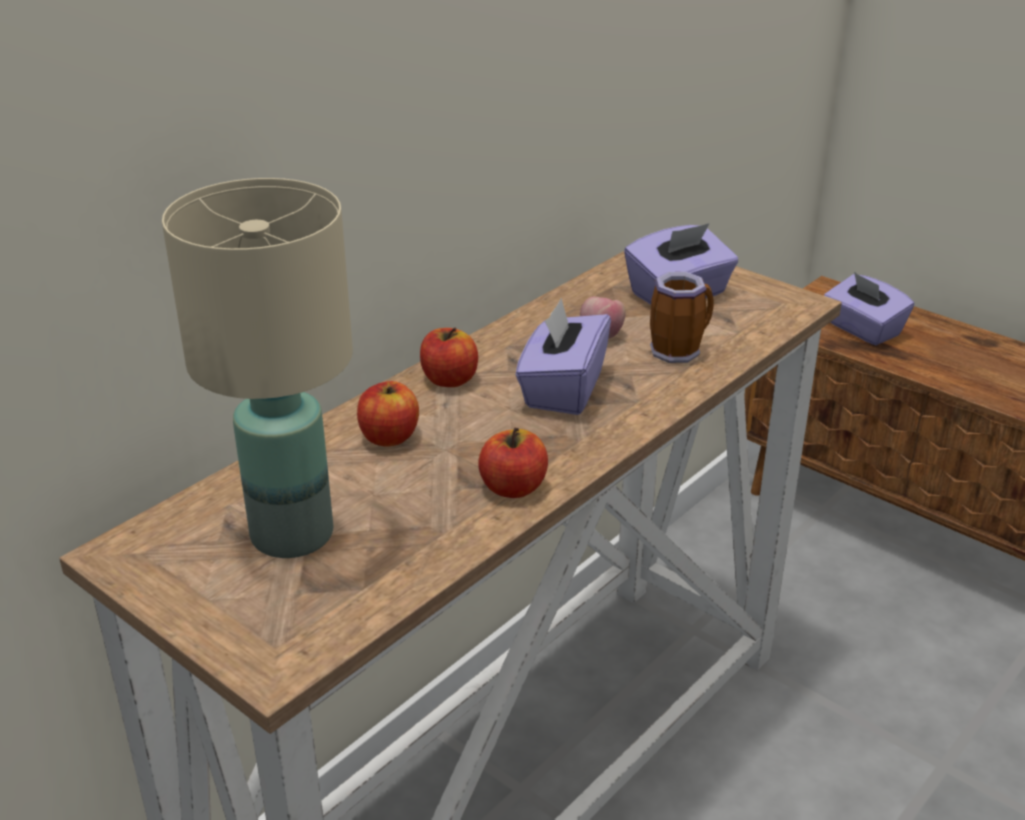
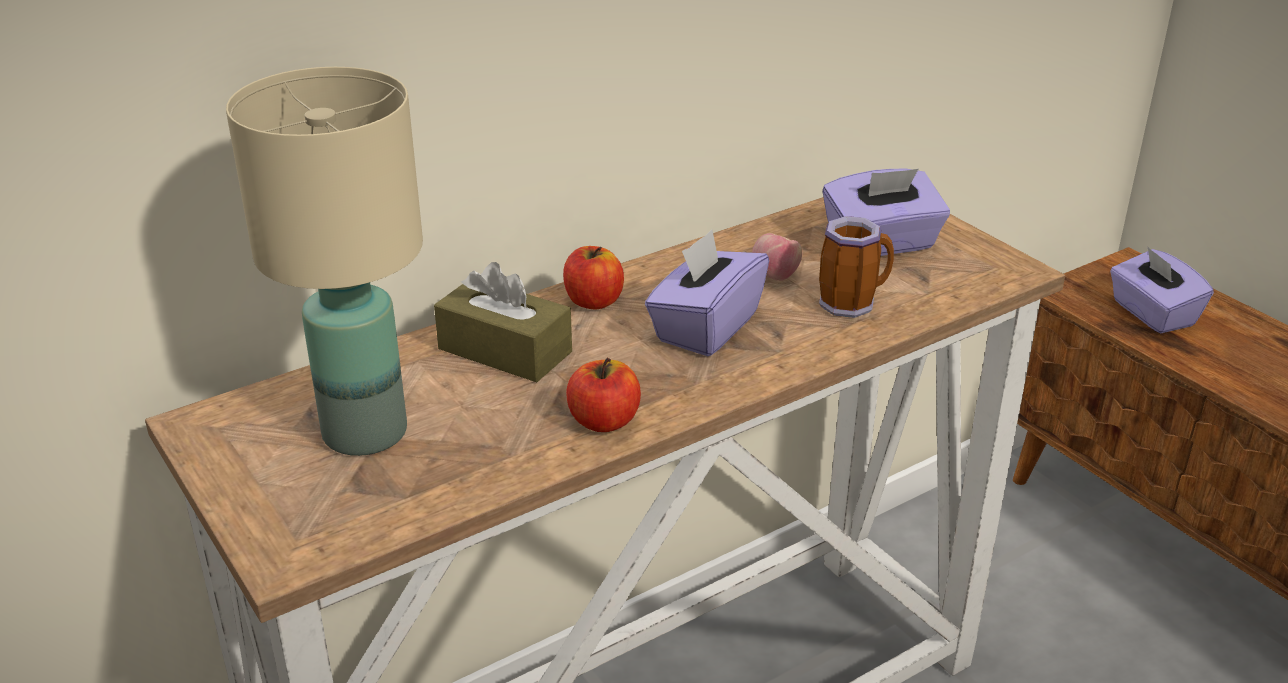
camera: 15 degrees right, 0 degrees up
apple [357,381,419,447] -> brown tissue box [434,262,572,382]

